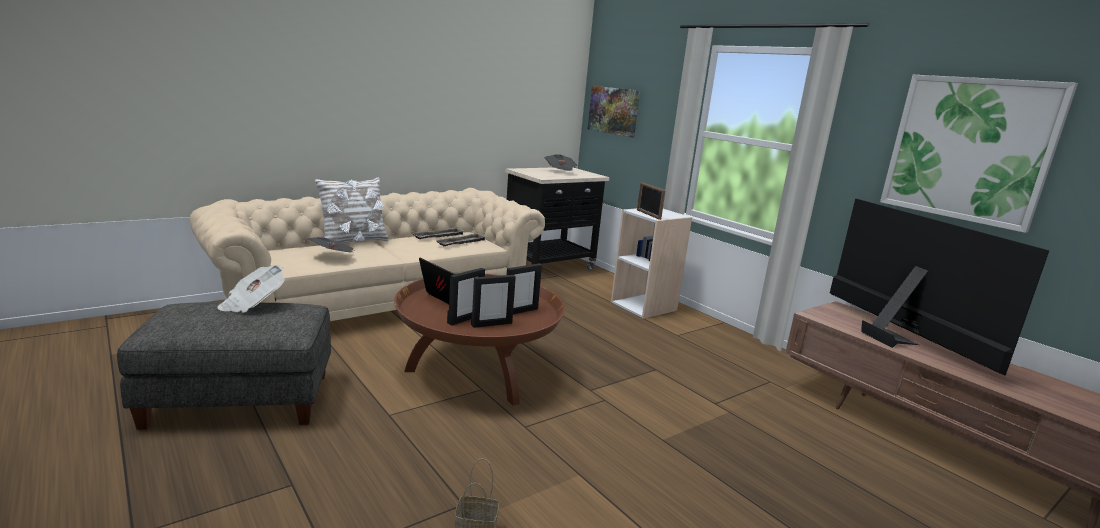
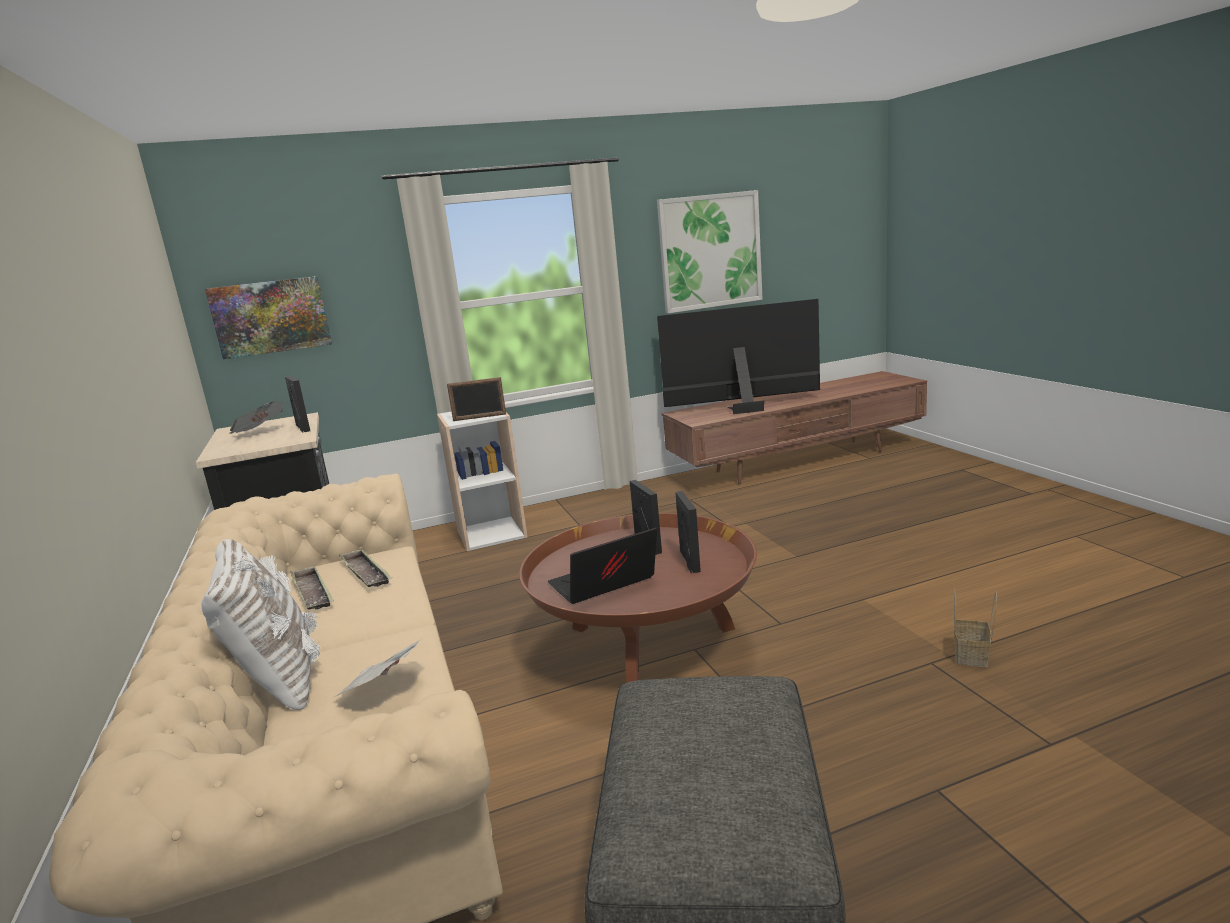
camera: 70 degrees left, 0 degrees up
newspaper [218,265,285,313] -> none
picture frame [447,268,485,325] -> picture frame moved to [285,376,310,433]

